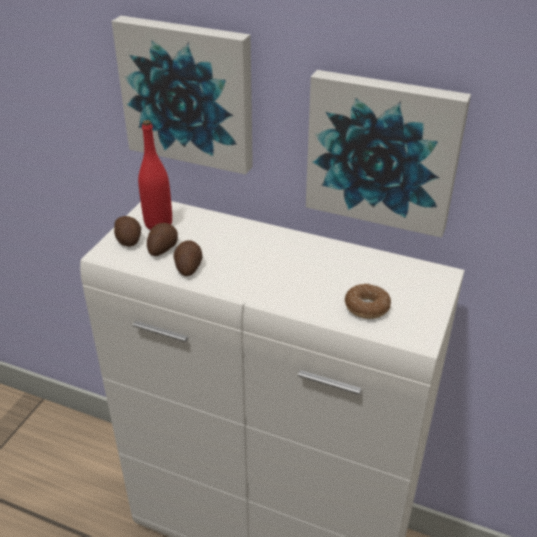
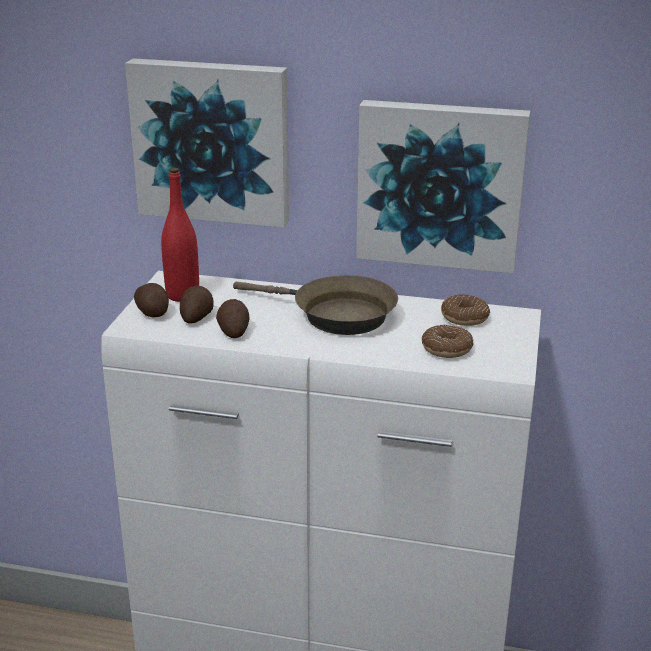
camera: 10 degrees left, 10 degrees down
none -> brown frying pan [233,275,398,335]
none -> donut [441,294,490,326]

